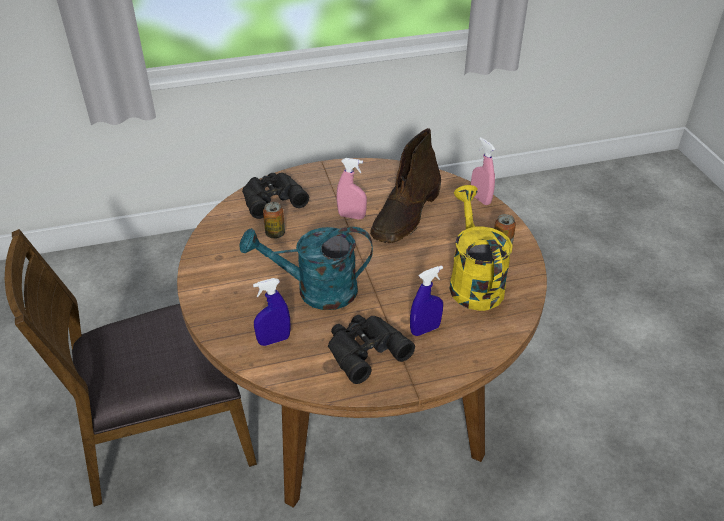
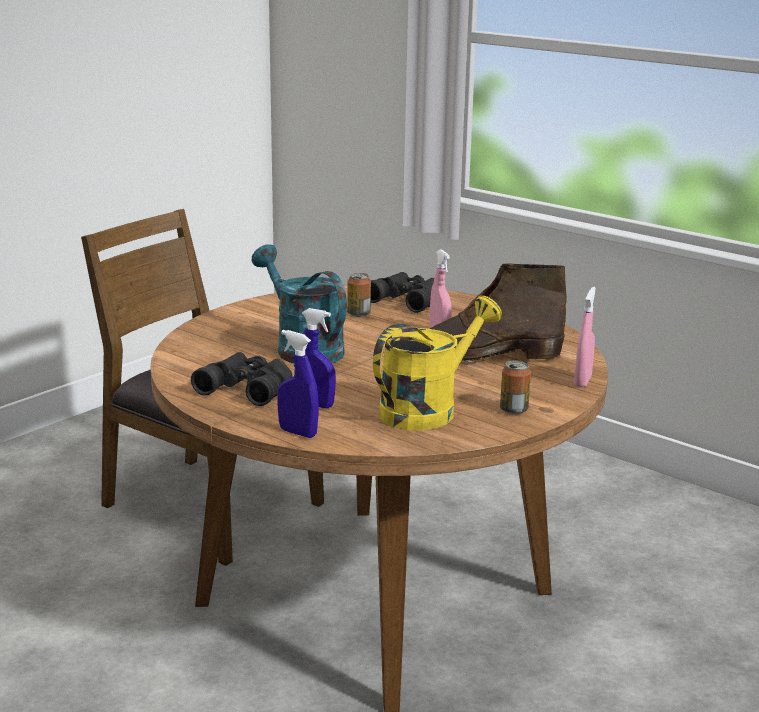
camera: 55 degrees right, 20 degrees down
blue spray bottle [253,278,290,346] -> blue spray bottle moved to [277,330,319,438]

